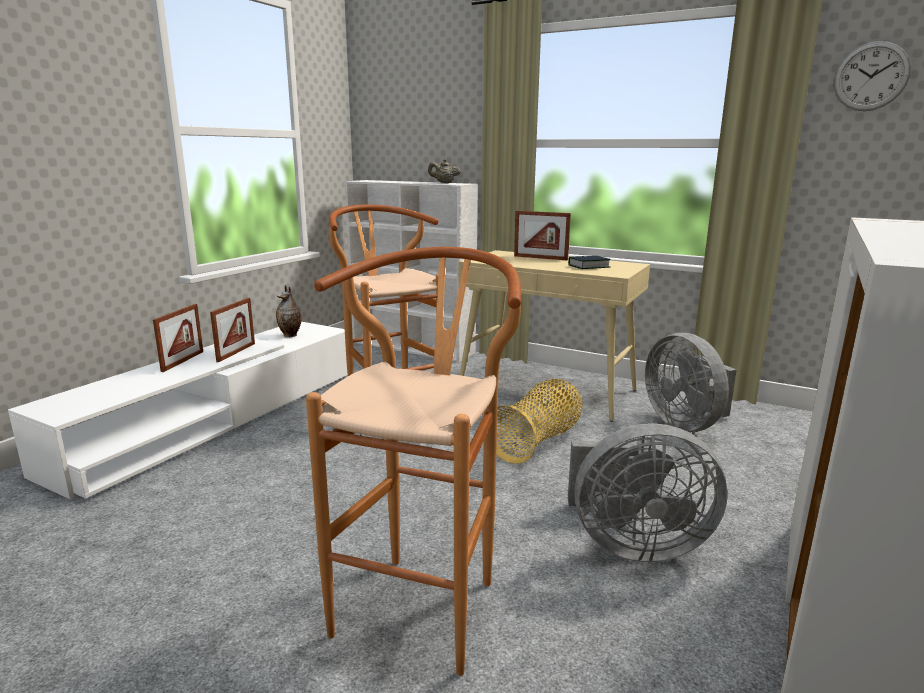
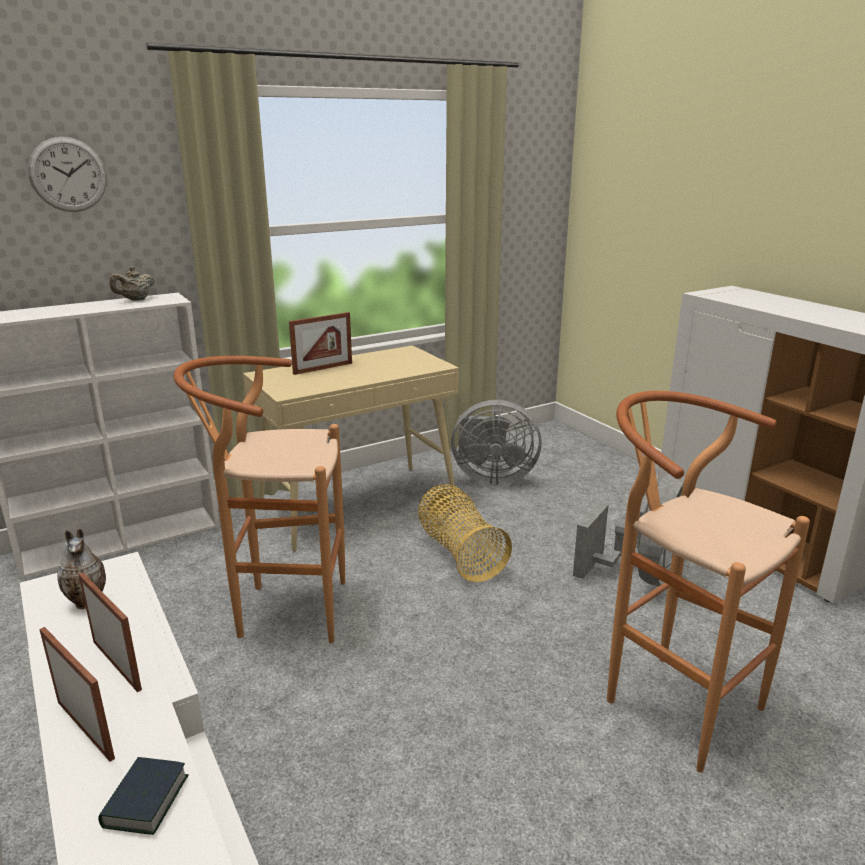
camera: 60 degrees left, 5 degrees up
book [568,256,611,269] -> book moved to [98,757,189,835]
wall clock [834,41,911,111] -> wall clock moved to [28,137,107,212]

